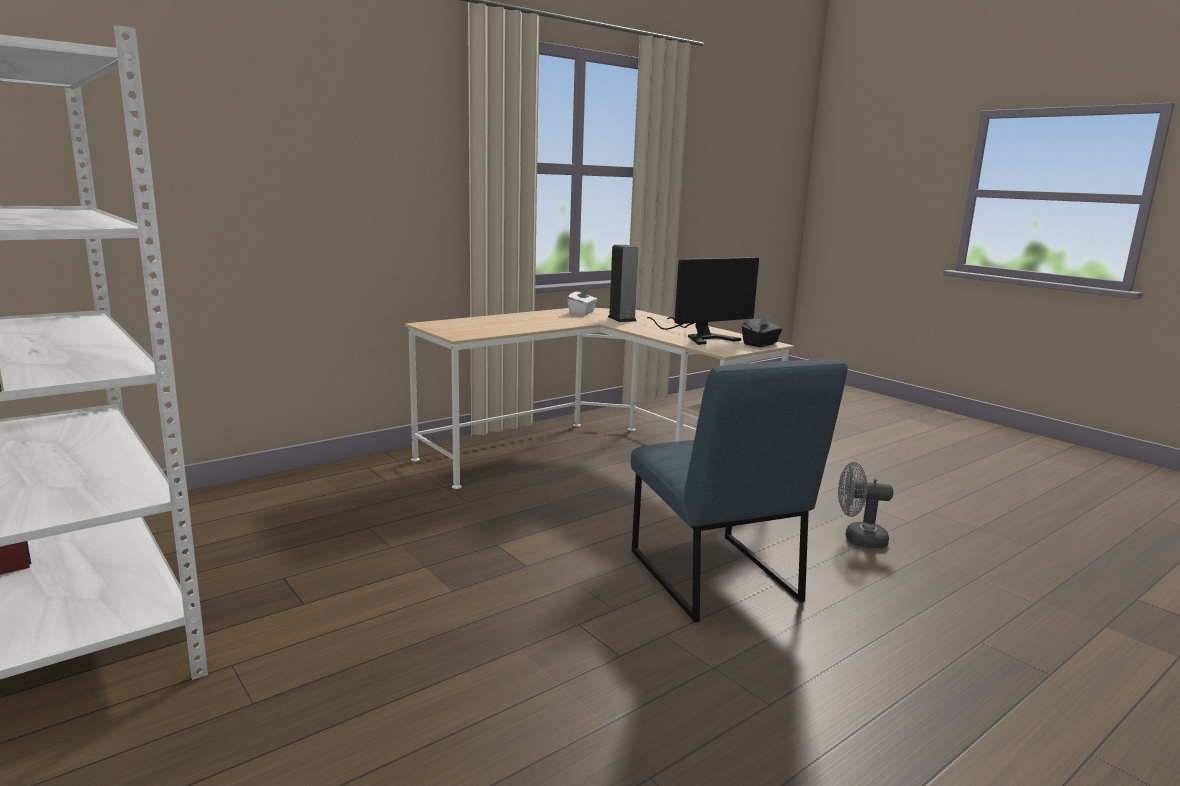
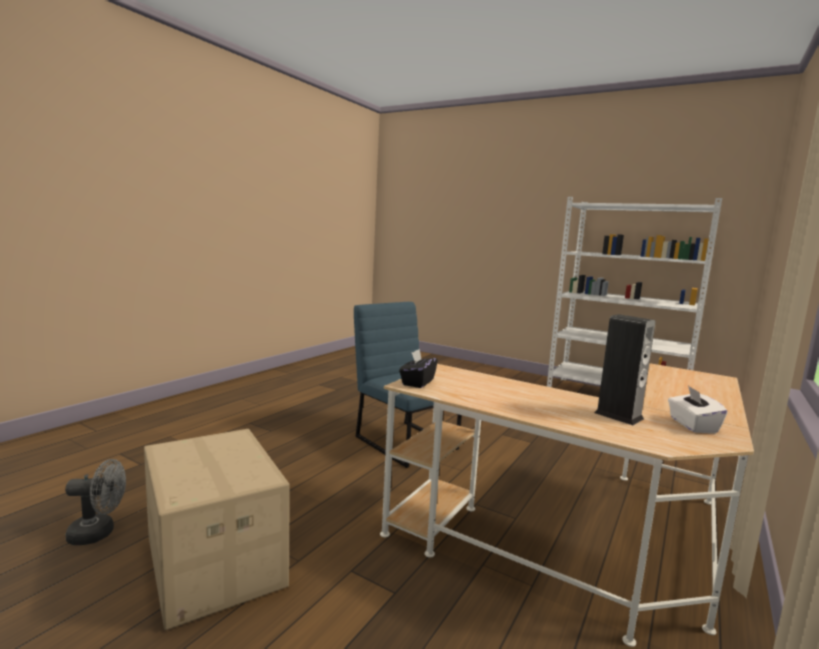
camera: 160 degrees right, 5 degrees down
monitor [647,257,759,345] -> none
grey fan [838,462,893,548] -> grey fan moved to [65,459,126,545]
none -> cardboard box [144,429,290,630]

